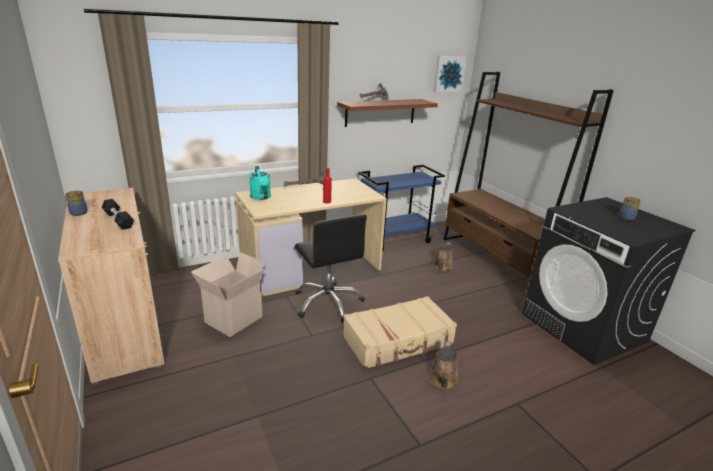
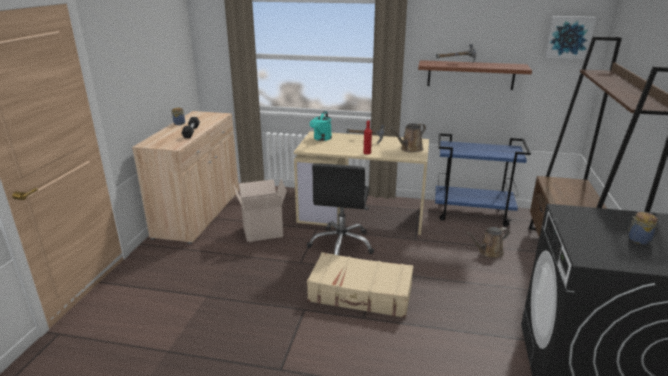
camera: 40 degrees right, 0 degrees up
brown watering can [428,341,459,390] -> brown watering can moved to [390,123,426,152]

